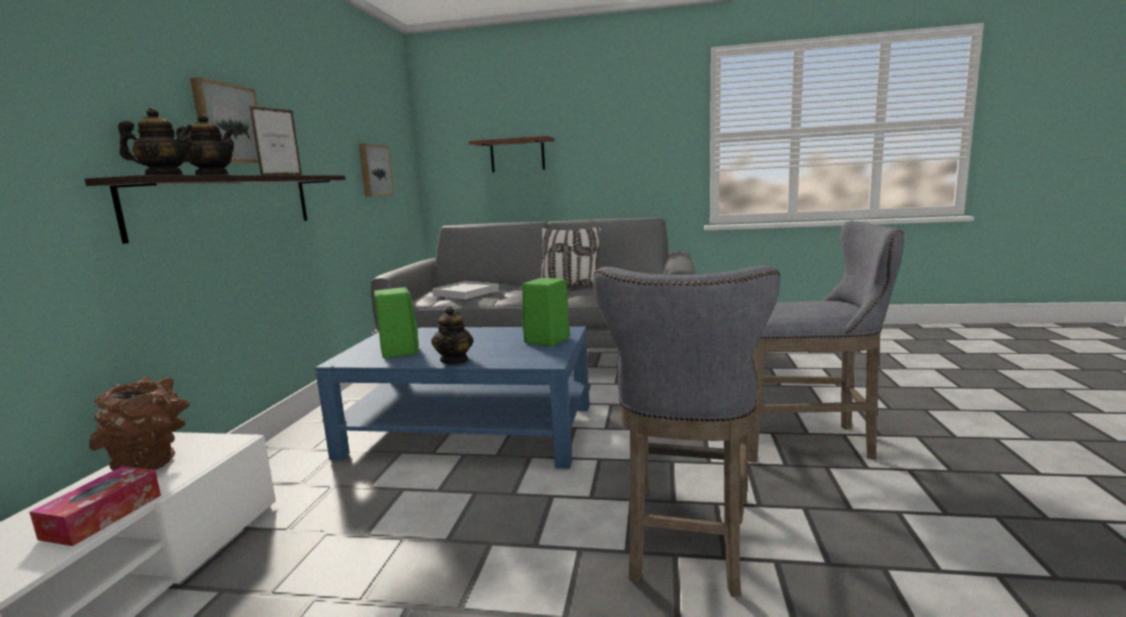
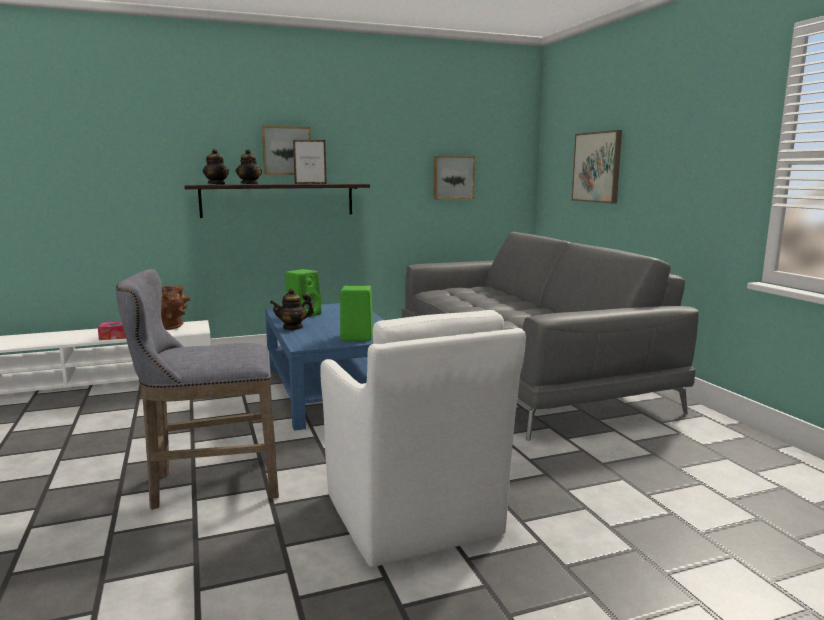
camera: 60 degrees right, 0 degrees up
white tray [432,281,499,300] -> none
brown shelf [469,136,555,172] -> picture [572,130,622,204]
pillow [541,226,601,287] -> none
grey stool [748,221,904,462] -> white armchair [320,310,526,567]

